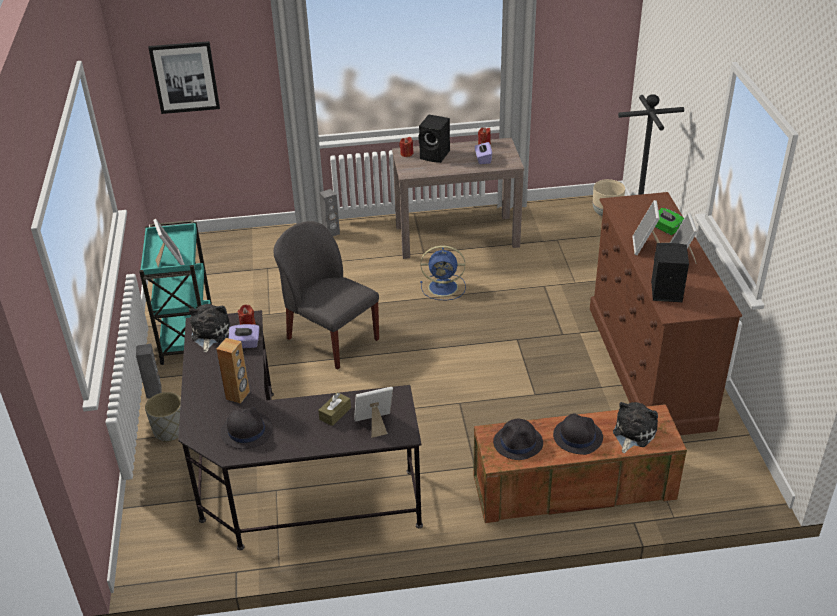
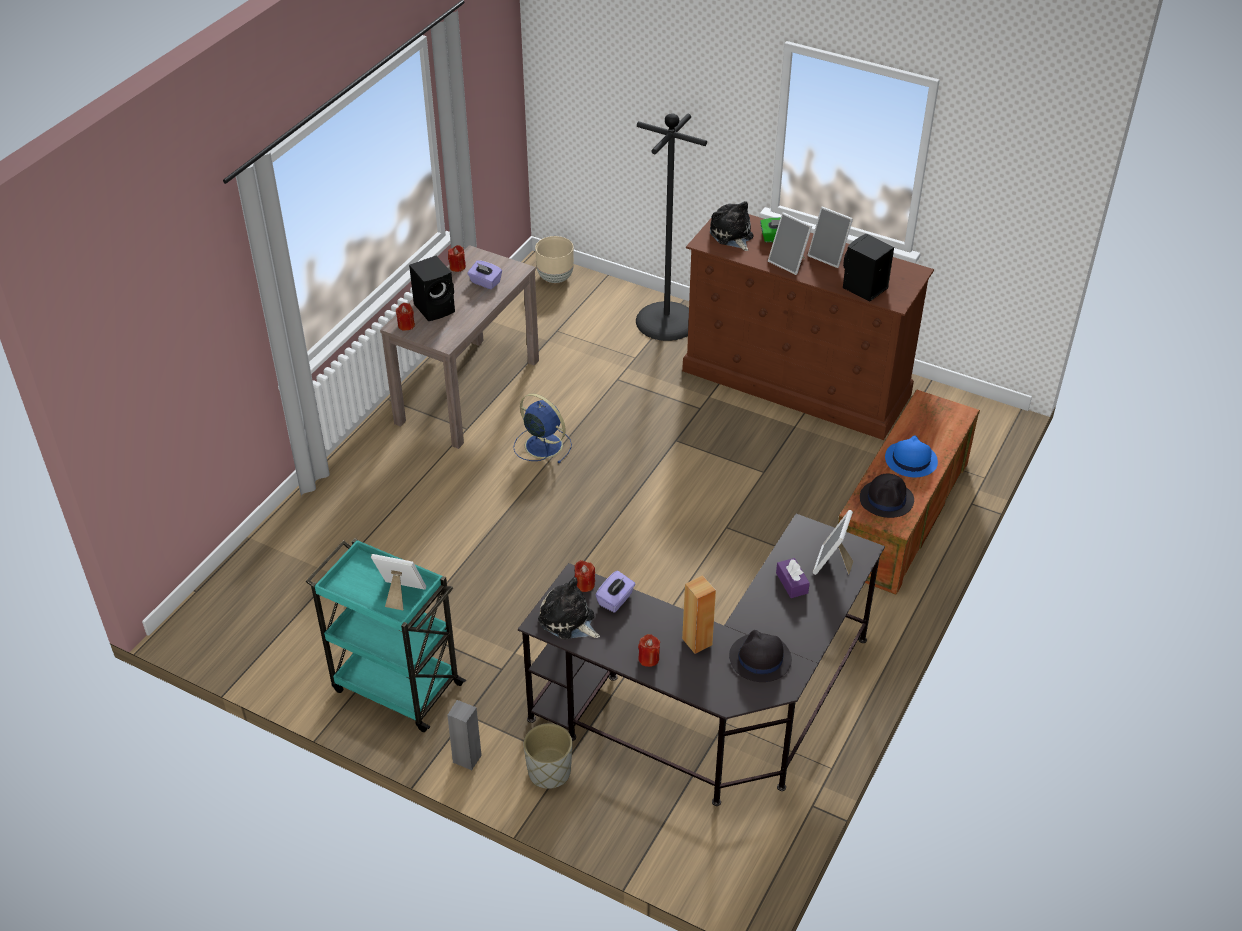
camera: 55 degrees left, 5 degrees up
picture [148,41,220,114] -> none
grey chair [274,221,379,370] -> none
brown tissue box [318,392,351,426] -> purple tissue box [776,558,810,598]
grey speaker [319,189,340,236] -> none
blue fan [420,246,466,300] -> blue fan turned 90 degrees counterclockwise [513,393,572,463]
black hat [553,413,603,455] -> blue hat [885,435,938,477]
plush toy [613,402,658,453] -> plush toy moved to [710,201,753,251]
none -> red candle [638,634,660,667]

